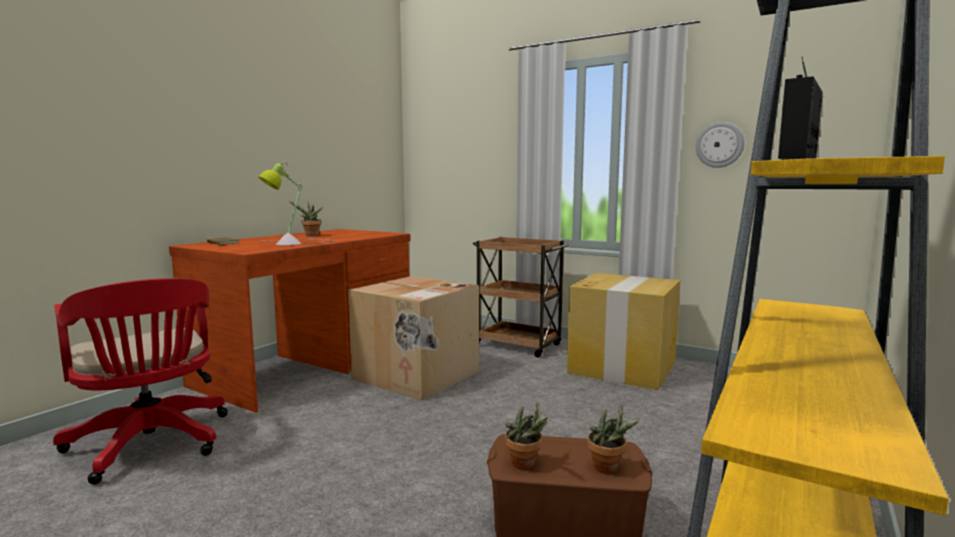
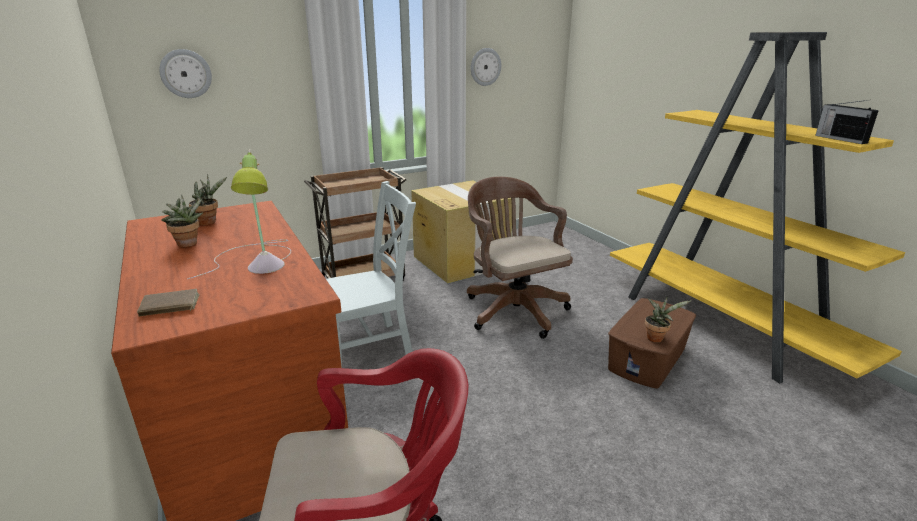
camera: 60 degrees left, 15 degrees up
cardboard box [348,276,479,401] -> grey chair [326,181,416,367]
potted plant [588,405,639,474] -> potted plant moved to [189,174,227,225]
none -> wall clock [159,49,212,98]
none -> brown office chair [467,177,573,339]

